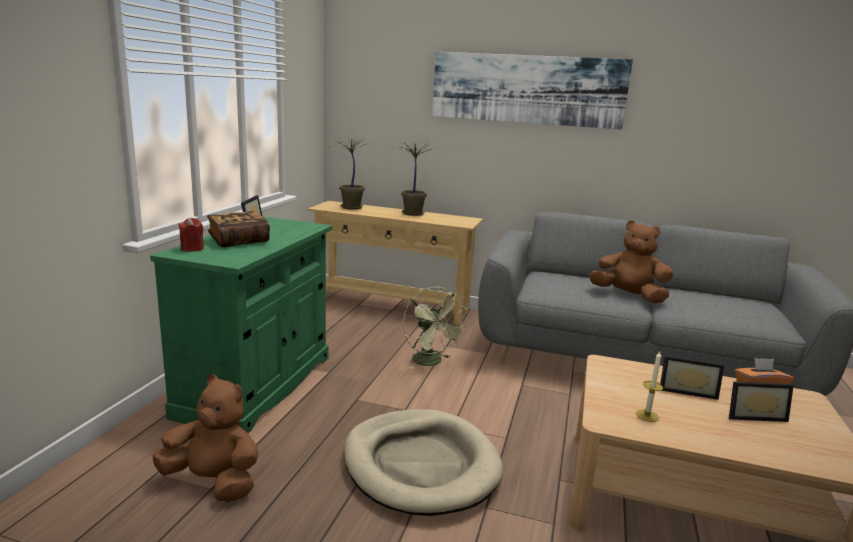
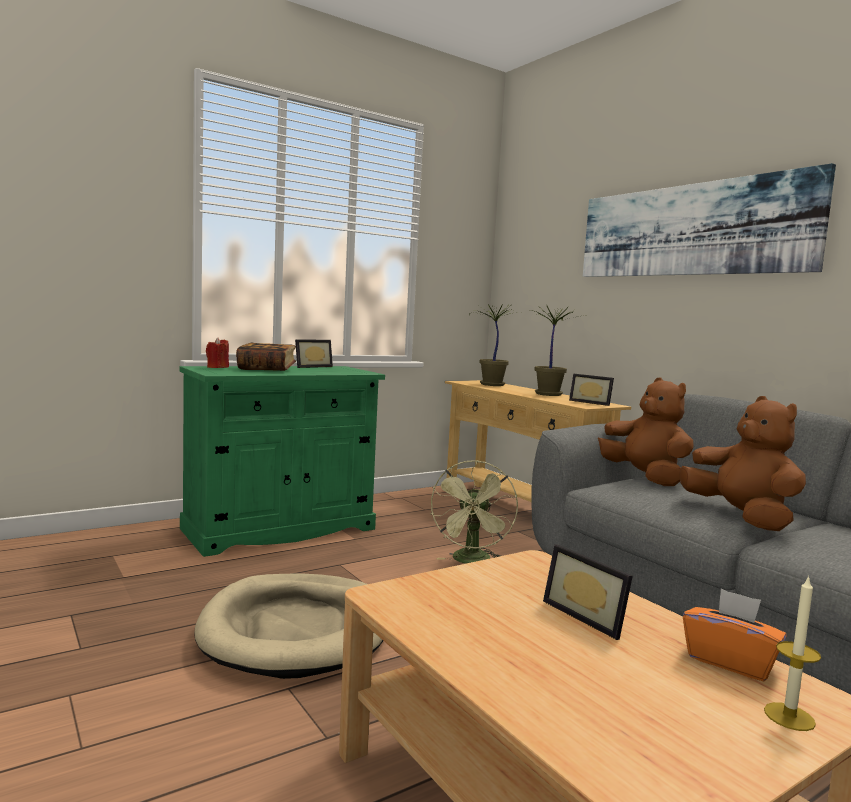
camera: 40 degrees right, 10 degrees down
brown plush toy [153,374,258,502] -> brown plush toy moved to [598,377,694,486]
candle [636,351,663,422] -> candle moved to [764,575,821,731]
picture frame [729,381,794,422] -> picture frame moved to [569,373,614,406]

